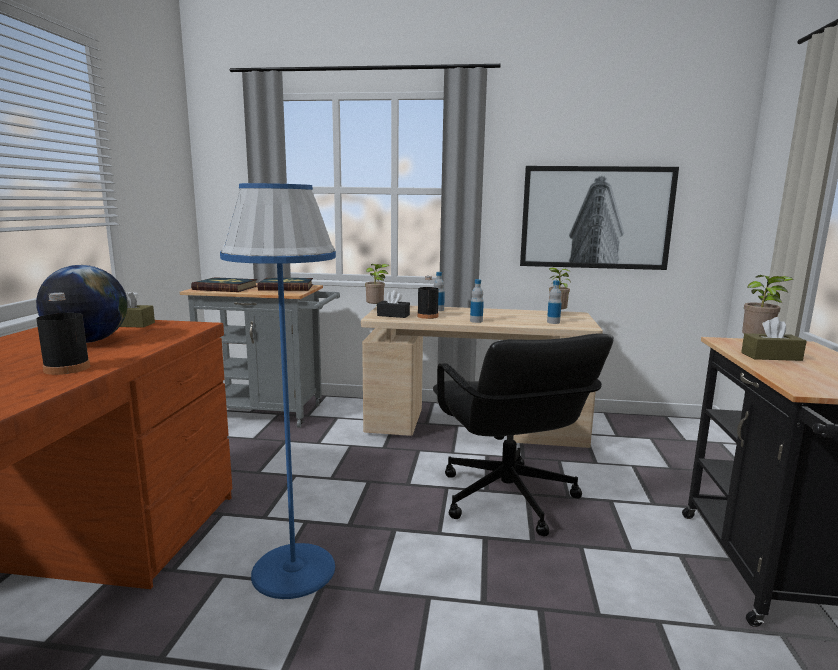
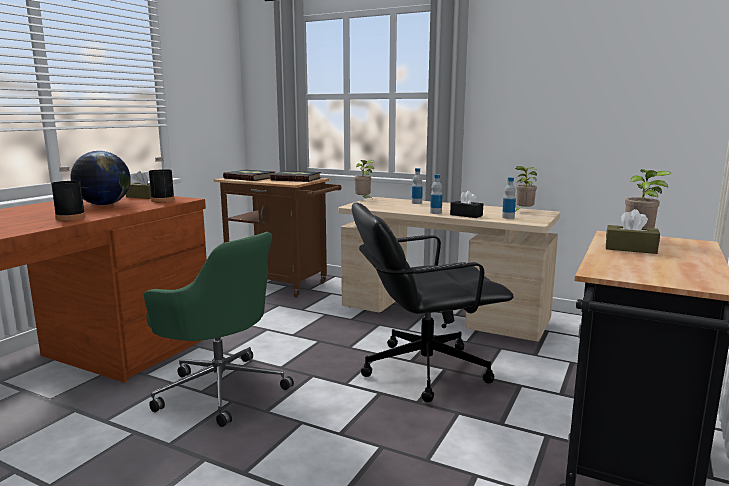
camera: 20 degrees right, 0 degrees up
grey cart [179,283,340,428] -> brown cart [214,178,341,297]
blue floor lamp [220,183,336,599] -> green office chair [144,232,294,427]
black tissue box [377,290,410,318] -> black tissue box moved to [450,191,483,218]
black bottle [417,276,439,319] -> black bottle moved to [149,157,175,202]
black office chair [433,333,614,536] -> black office chair turned 75 degrees clockwise [352,202,514,402]
picture [520,166,679,270] -> none

